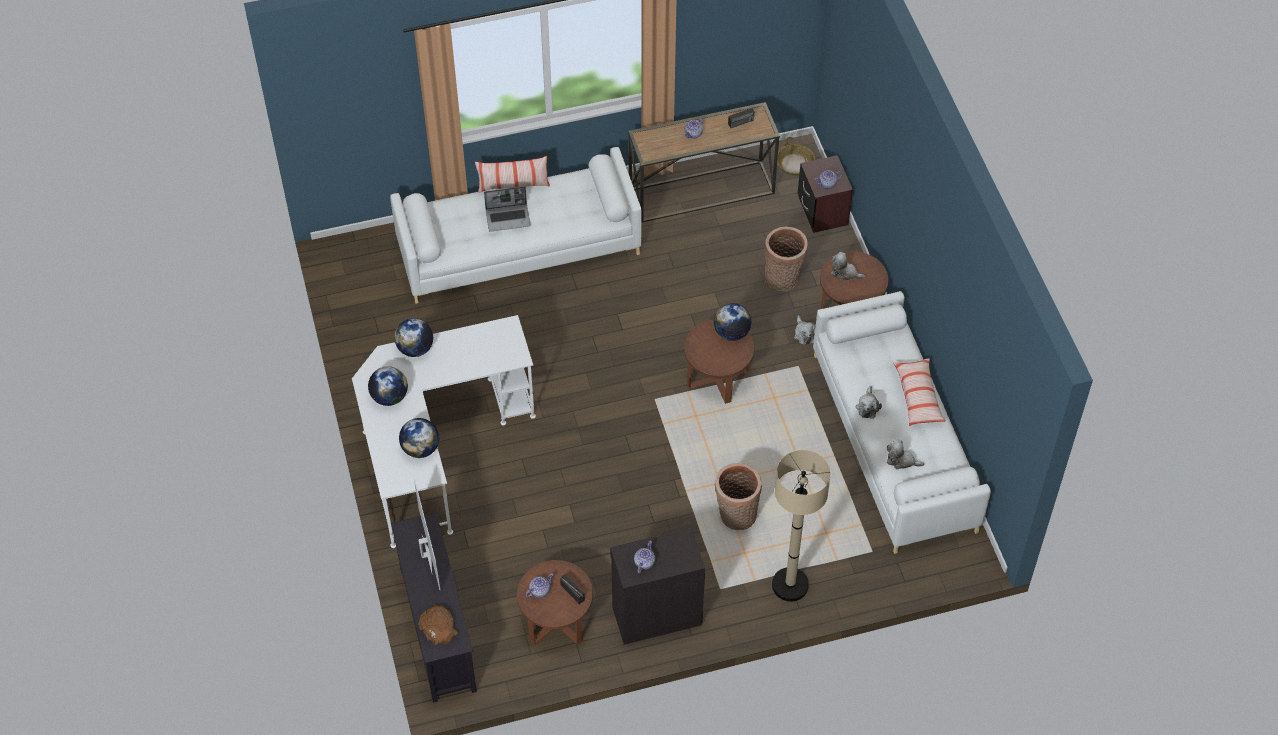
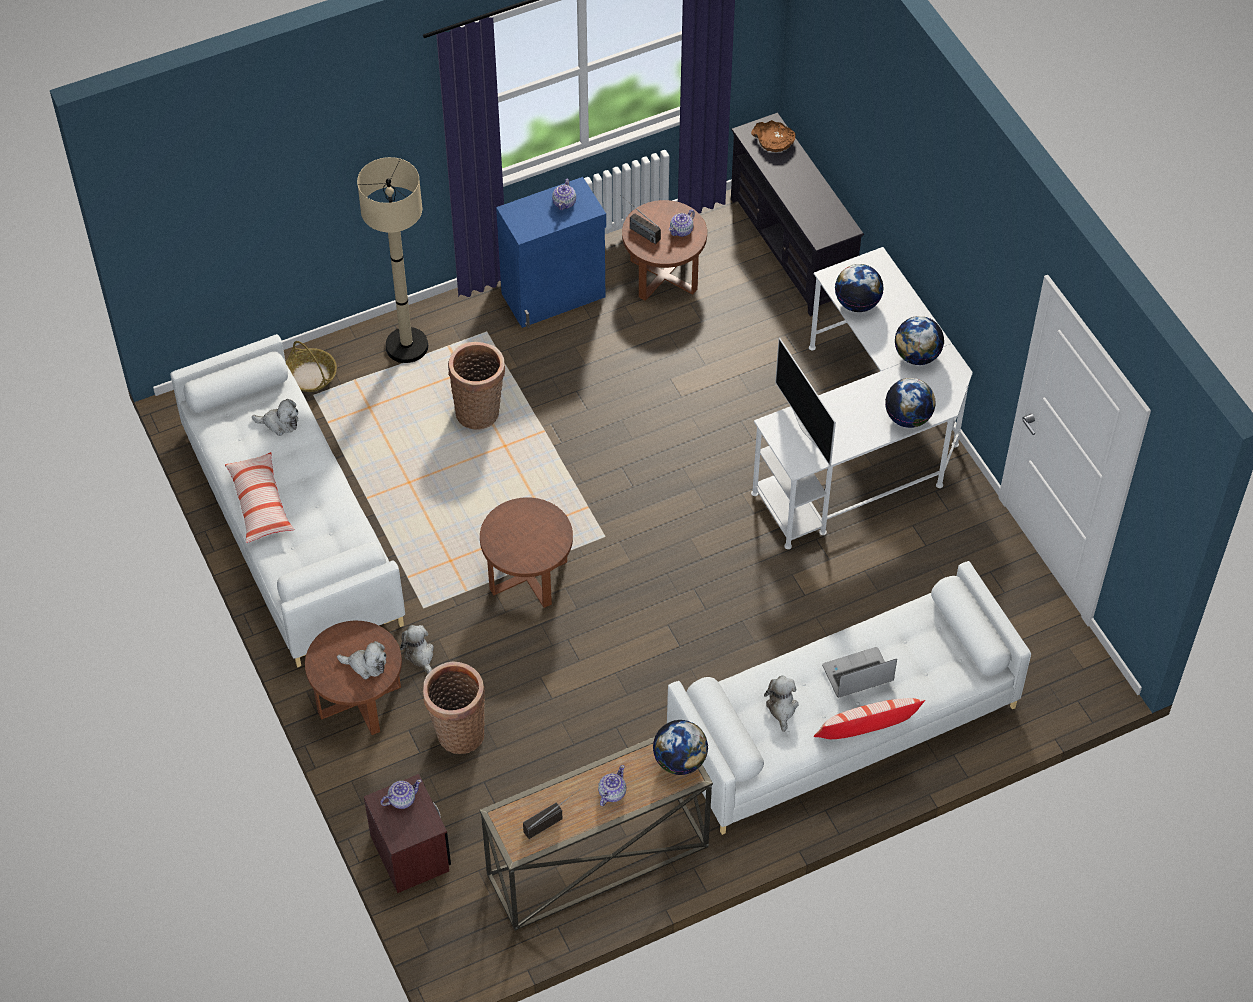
camera: 170 degrees right, 0 degrees up
television [414,479,440,590] -> television moved to [775,338,836,466]
black cabinet [610,528,705,645] -> blue cabinet [496,177,606,328]
globe [714,303,751,341] -> globe moved to [653,720,708,775]
basket [777,137,815,176] -> basket moved to [286,341,337,392]
plush toy [855,386,882,419] -> plush toy moved to [764,676,799,732]

